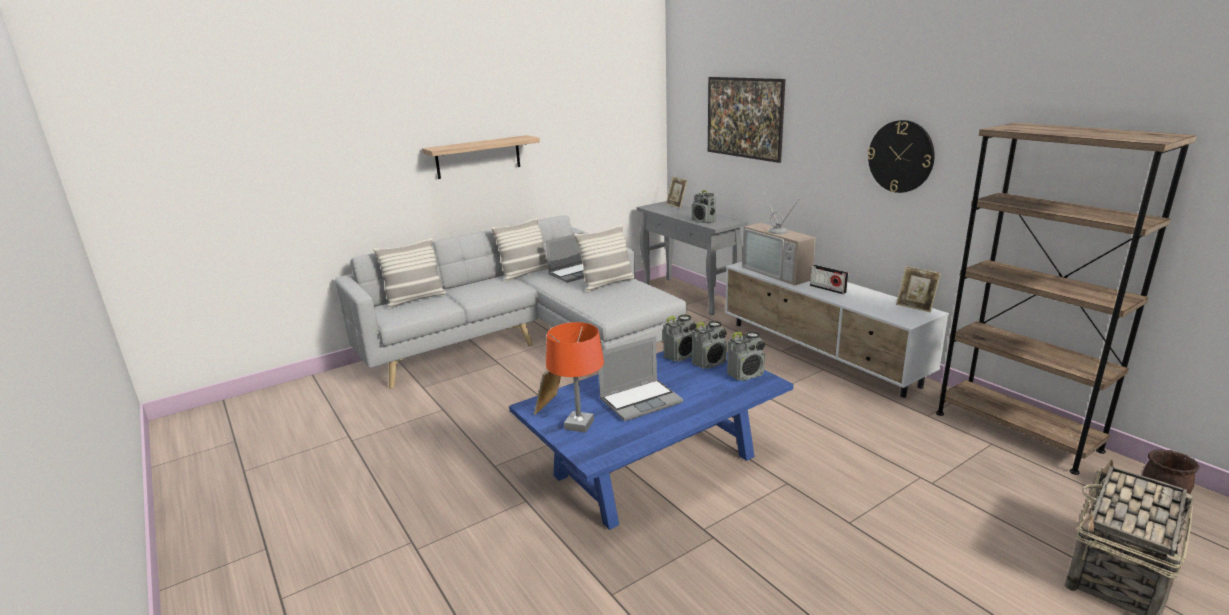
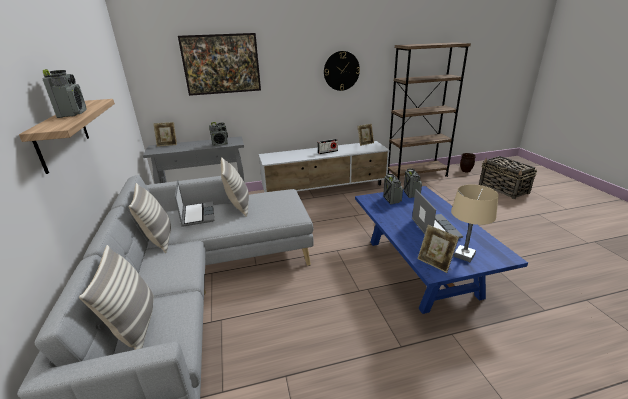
camera: 70 degrees left, 5 degrees up
orange table lamp [546,322,604,433] -> beige table lamp [451,184,499,262]
radio [663,314,696,362] -> radio moved to [42,69,87,118]
television [742,191,816,285] -> none

